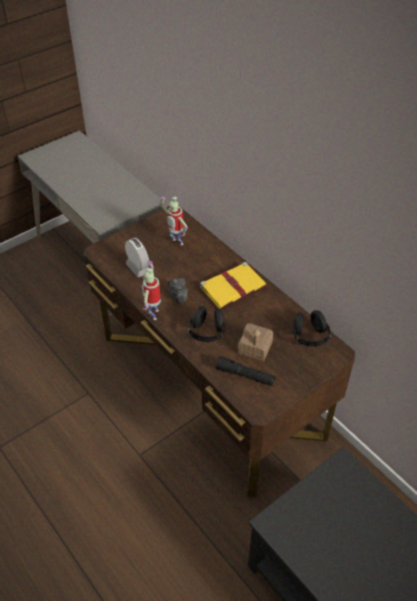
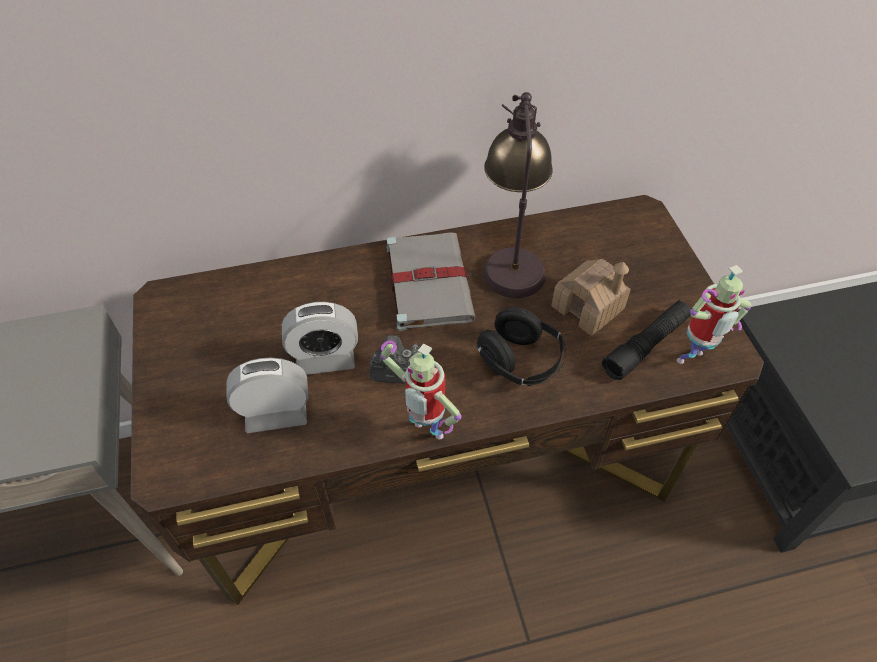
camera: 65 degrees left, 5 degrees up
toy robot [160,196,188,245] -> toy robot moved to [677,265,751,364]
yellow book [200,262,267,309] -> grey book [387,232,476,331]
black headphones [293,310,331,347] -> none
none -> alarm clock [282,302,358,375]
none -> table lamp [483,92,553,298]

